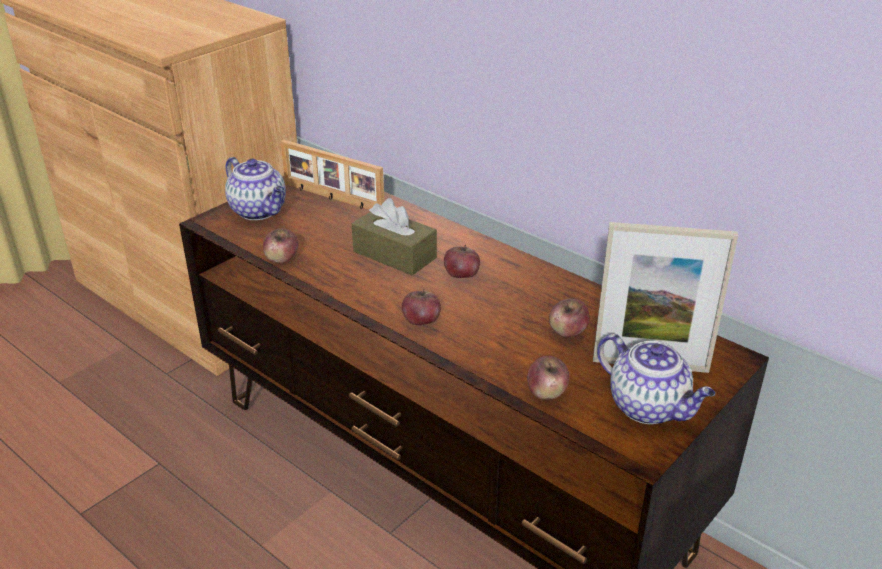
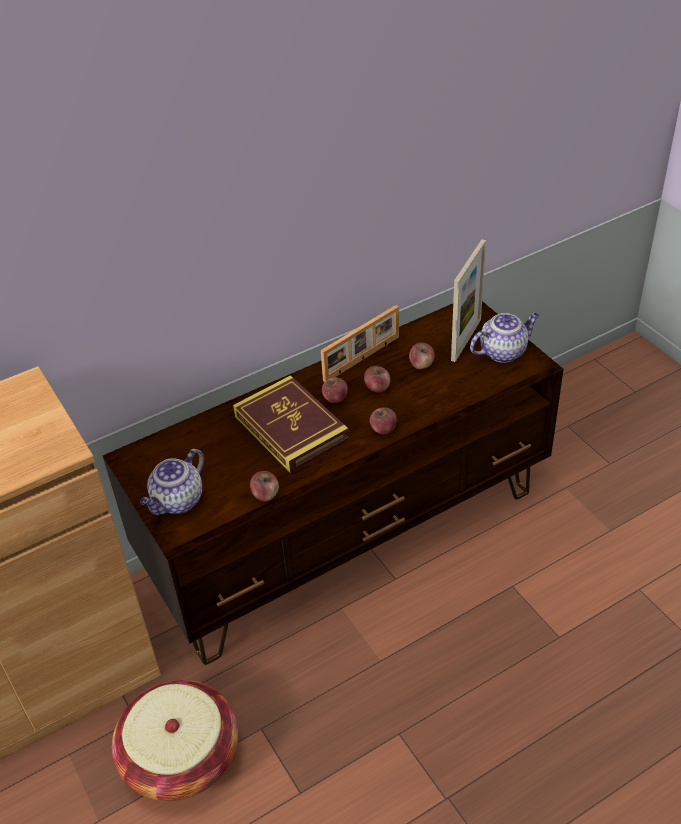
camera: 70 degrees left, 10 degrees up
teapot [225,157,286,220] -> teapot turned 150 degrees clockwise [140,449,204,515]
picture frame [280,140,384,210] -> picture frame moved to [321,305,399,382]
brown tissue box [352,198,437,276] -> book [233,375,349,473]
apple [527,356,569,400] -> apple moved to [364,366,390,393]
none -> basket [112,680,238,801]

